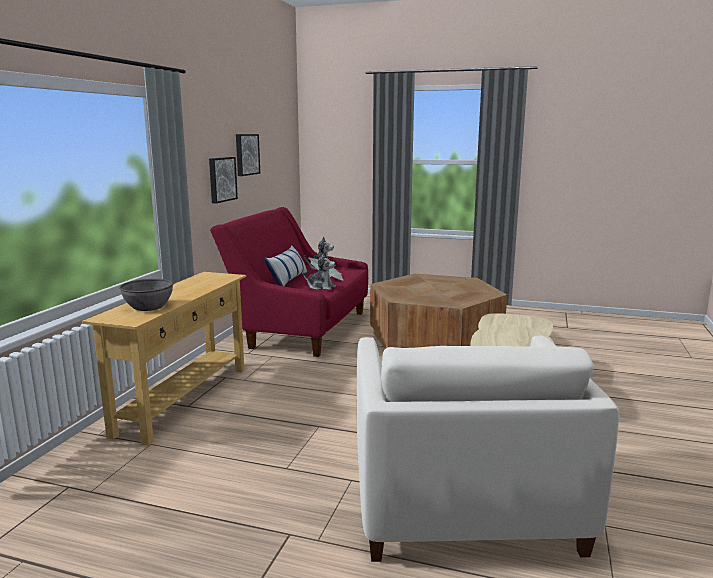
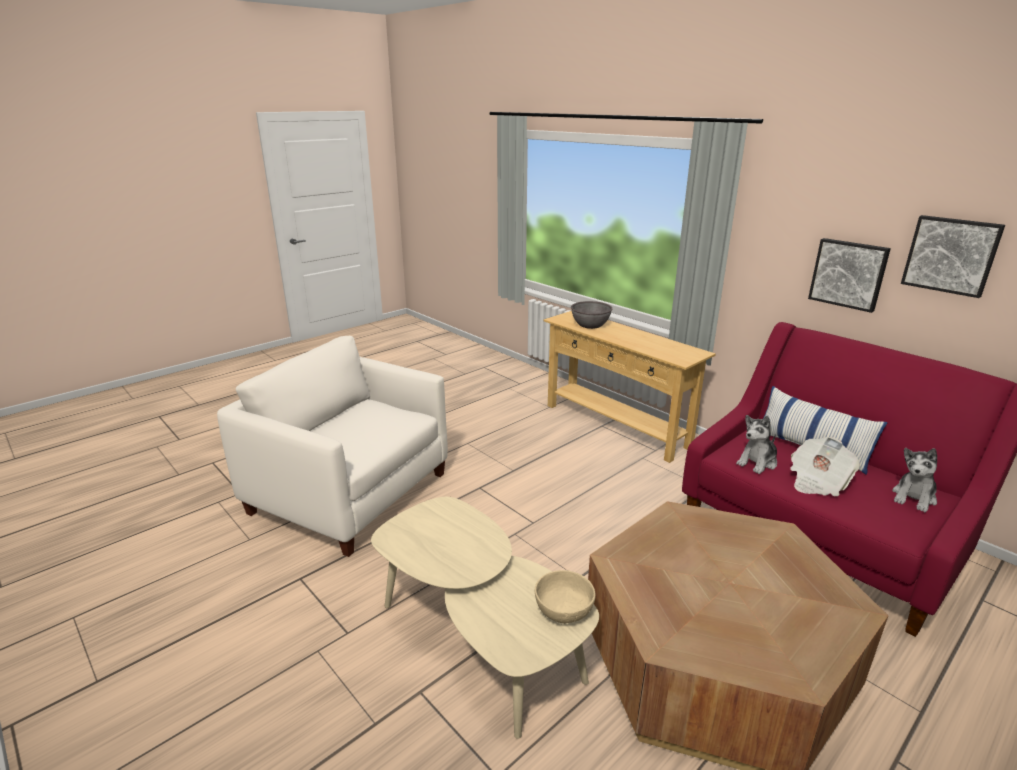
camera: 120 degrees right, 10 degrees up
none -> beige bowl [535,570,595,623]

